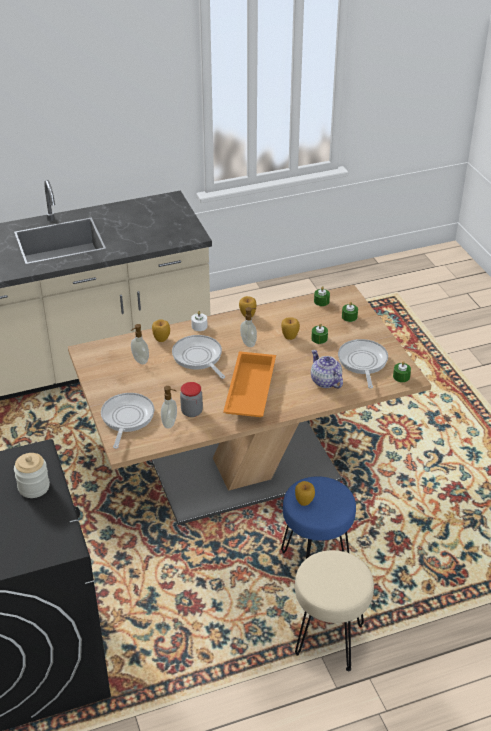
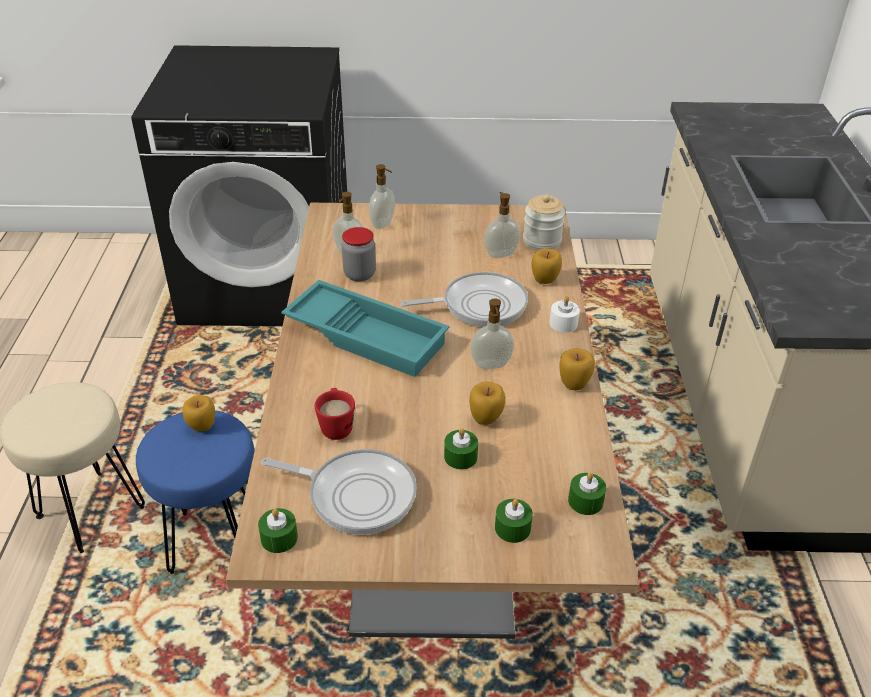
camera: 110 degrees right, 0 degrees up
jar [14,453,50,498] -> jar moved to [523,194,565,251]
frying pan [101,393,155,449] -> soap dispenser [369,164,395,229]
orange tray [223,351,276,417] -> turquoise tray [281,280,449,377]
teapot [311,350,343,389] -> red mug [315,388,355,440]

